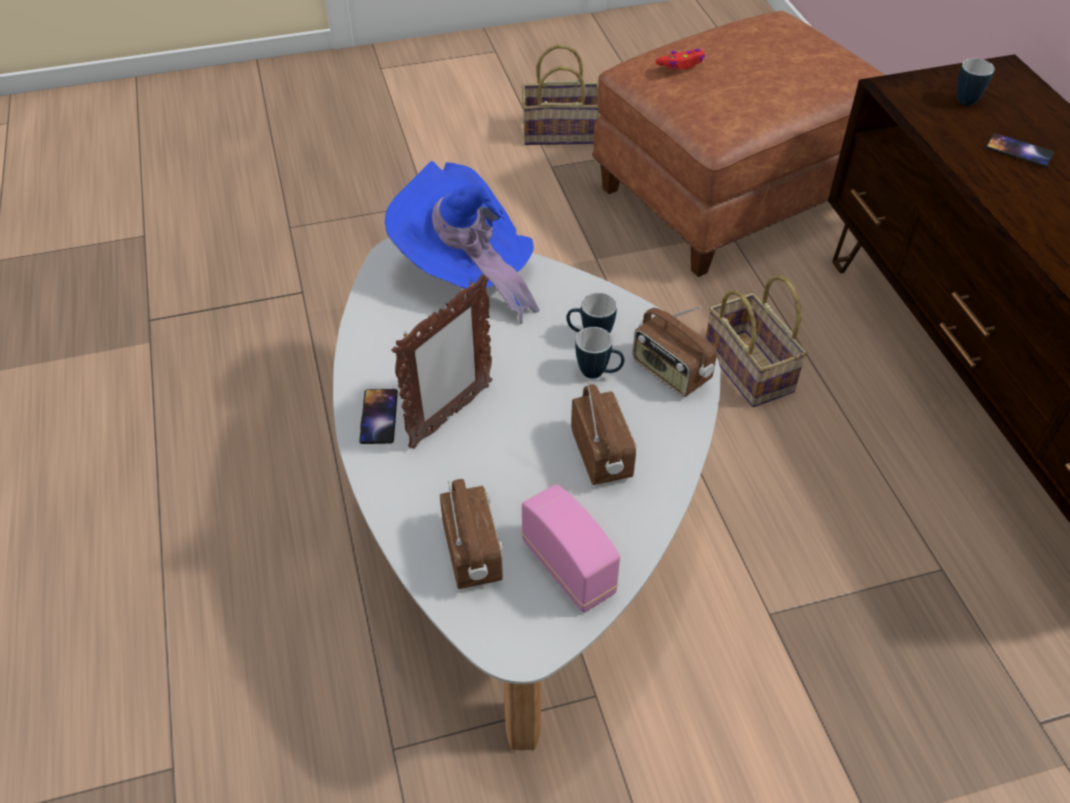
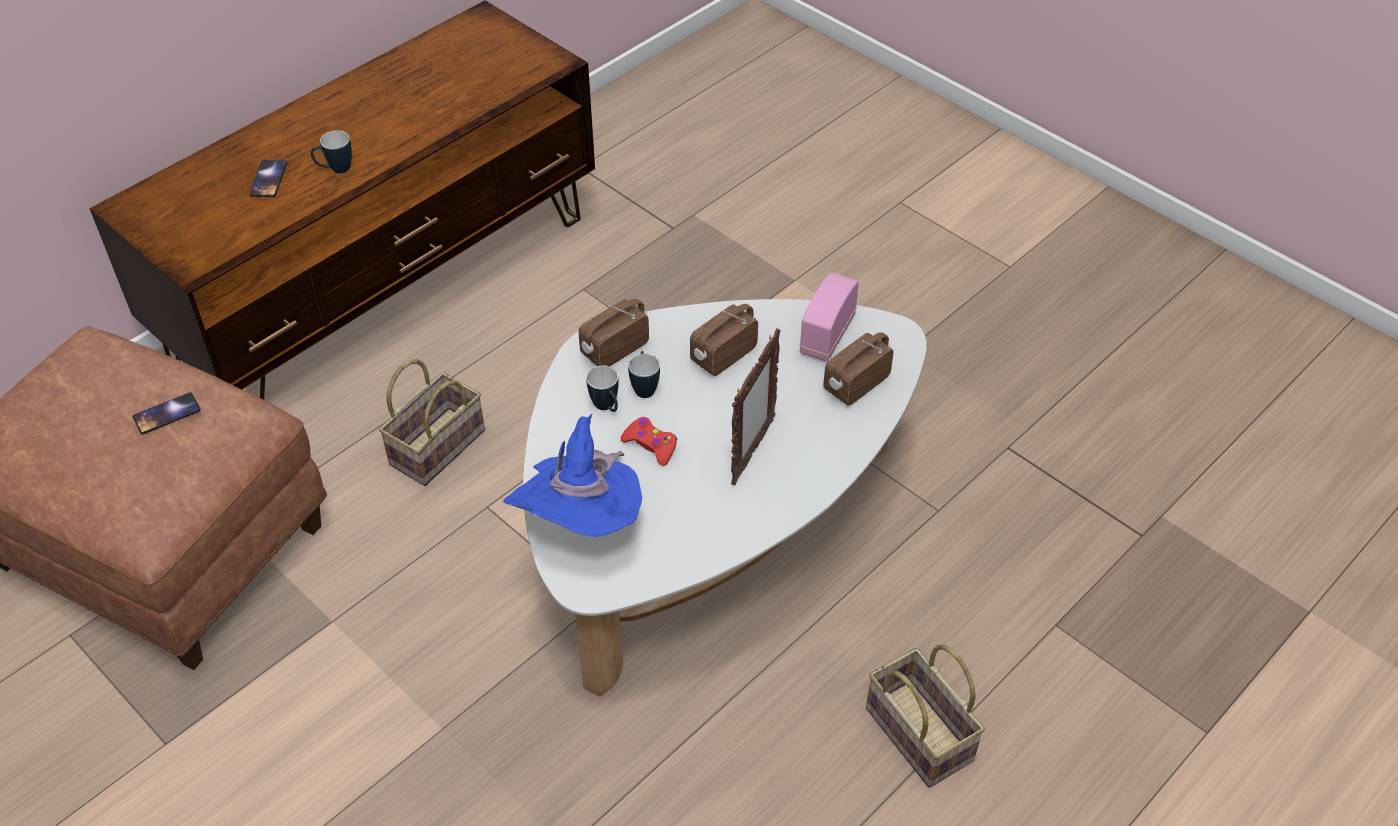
camera: 120 degrees left, 0 degrees up
phone [359,389,398,444] -> phone moved to [133,392,201,434]
picture frame [391,274,493,449] -> picture frame turned 105 degrees clockwise [731,328,781,485]
basket [522,44,600,145] -> basket moved to [866,644,985,788]
radio [633,306,717,397] -> radio turned 150 degrees counterclockwise [579,299,649,367]
red game controller [656,49,705,70] -> red game controller moved to [621,417,677,466]
mug [957,58,995,106] -> mug moved to [311,130,352,173]

